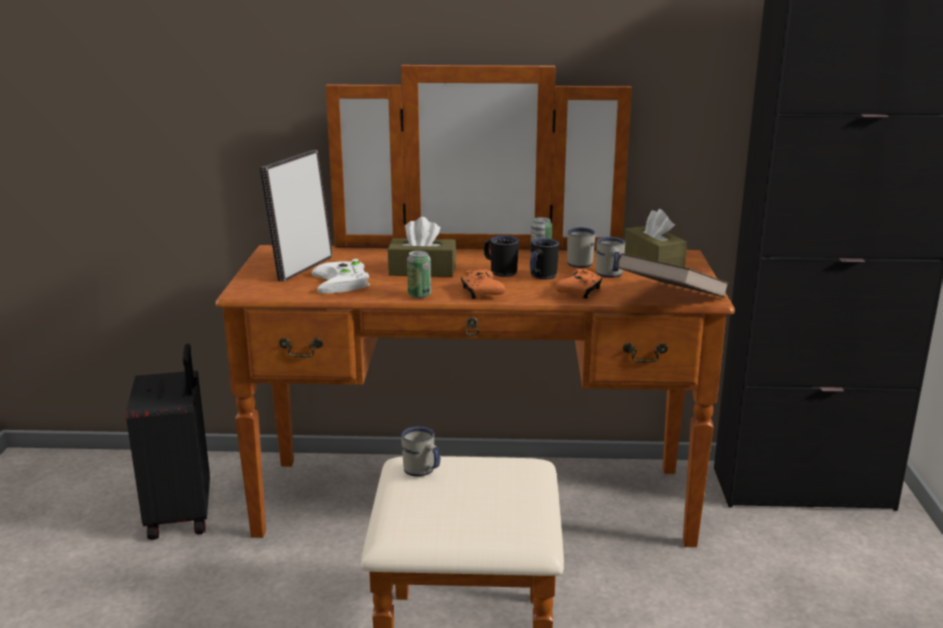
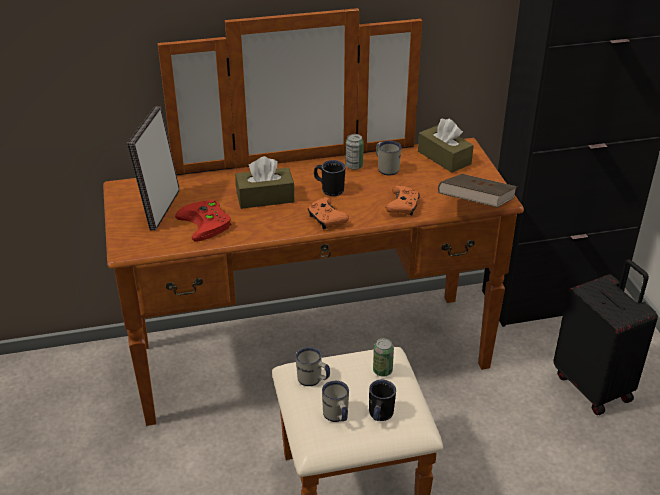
camera: 15 degrees left, 15 degrees up
black suitcase [126,343,210,540] -> black suitcase moved to [553,259,658,415]
white game controller [312,259,370,294] -> red game controller [175,199,232,242]
can [407,250,431,298] -> can moved to [373,338,394,377]
black mug [530,238,559,280] -> black mug moved to [369,380,396,421]
white mug [596,237,625,278] -> white mug moved to [322,381,349,422]

